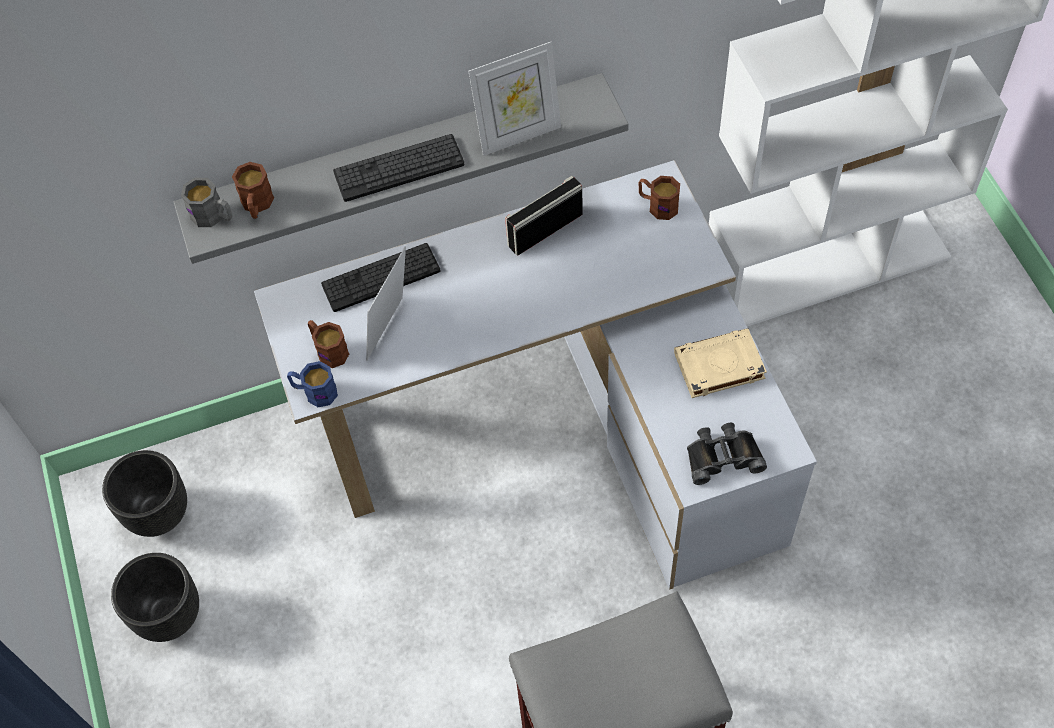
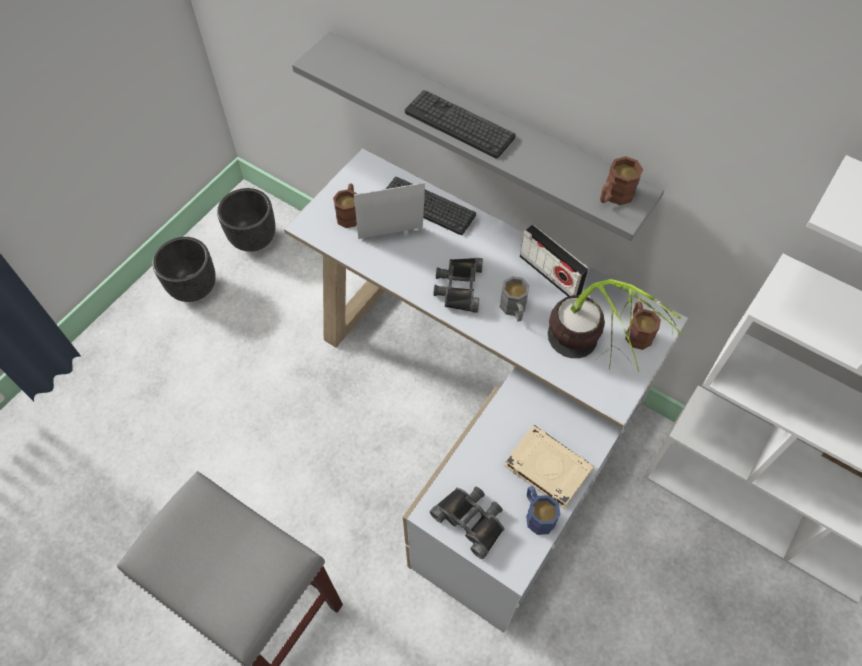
camera: 50 degrees right, 0 degrees up
grey mug [181,178,232,227] -> grey mug moved to [500,276,530,322]
brown mug [232,162,274,219] -> brown mug moved to [600,156,643,205]
blue mug [287,361,338,407] -> blue mug moved to [526,486,560,535]
picture frame [469,42,561,156] -> none
radio [505,176,583,255] -> radio turned 150 degrees counterclockwise [520,224,589,297]
none -> black binoculars [433,258,483,313]
none -> potted plant [548,279,684,372]

